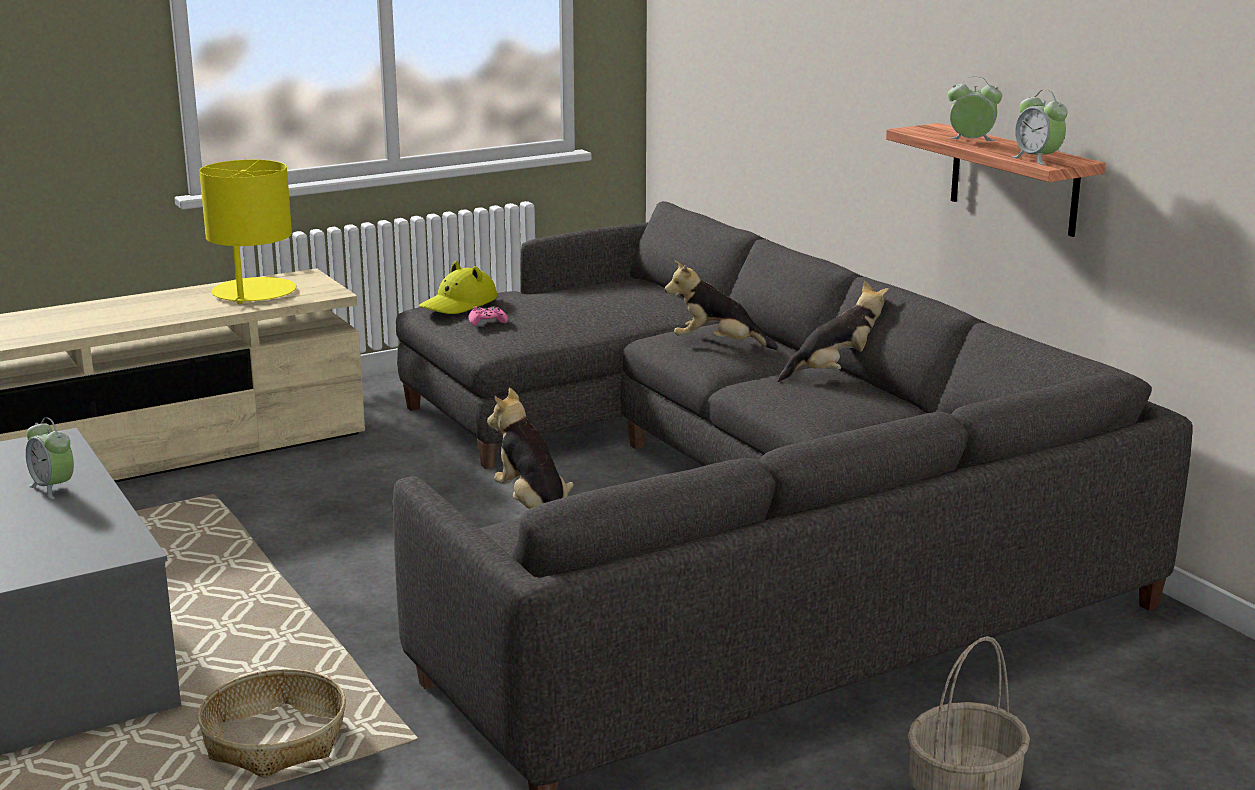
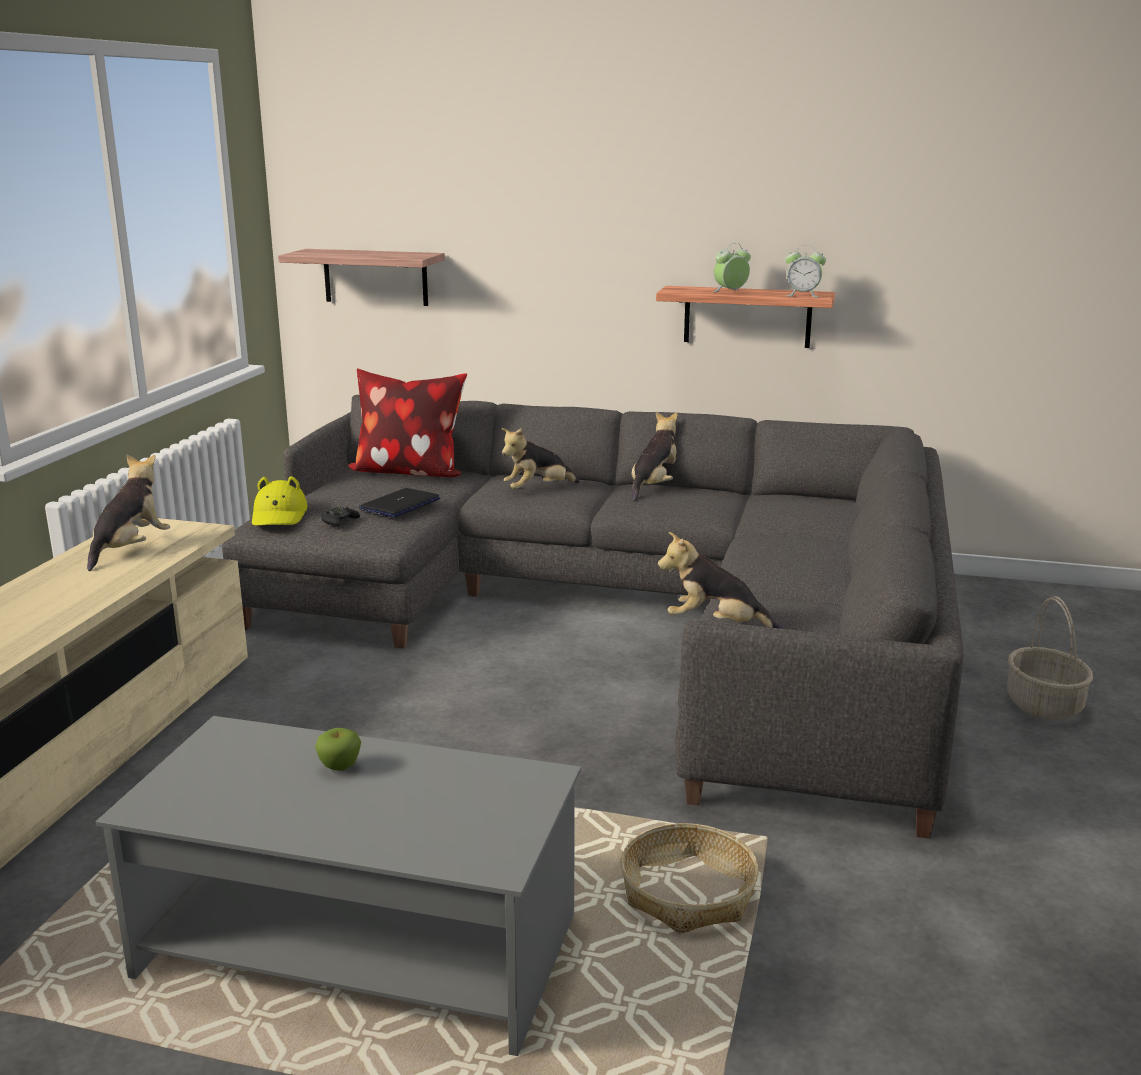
camera: 45 degrees left, 0 degrees up
alarm clock [26,417,74,499] -> apple [315,728,361,771]
yellow table lamp [199,160,296,304] -> plush toy [87,454,170,571]
pink game controller [469,306,508,326] -> black game controller [321,506,360,527]
none -> shelf [278,249,445,306]
none -> pillow [347,369,467,477]
none -> laptop [359,488,440,518]

